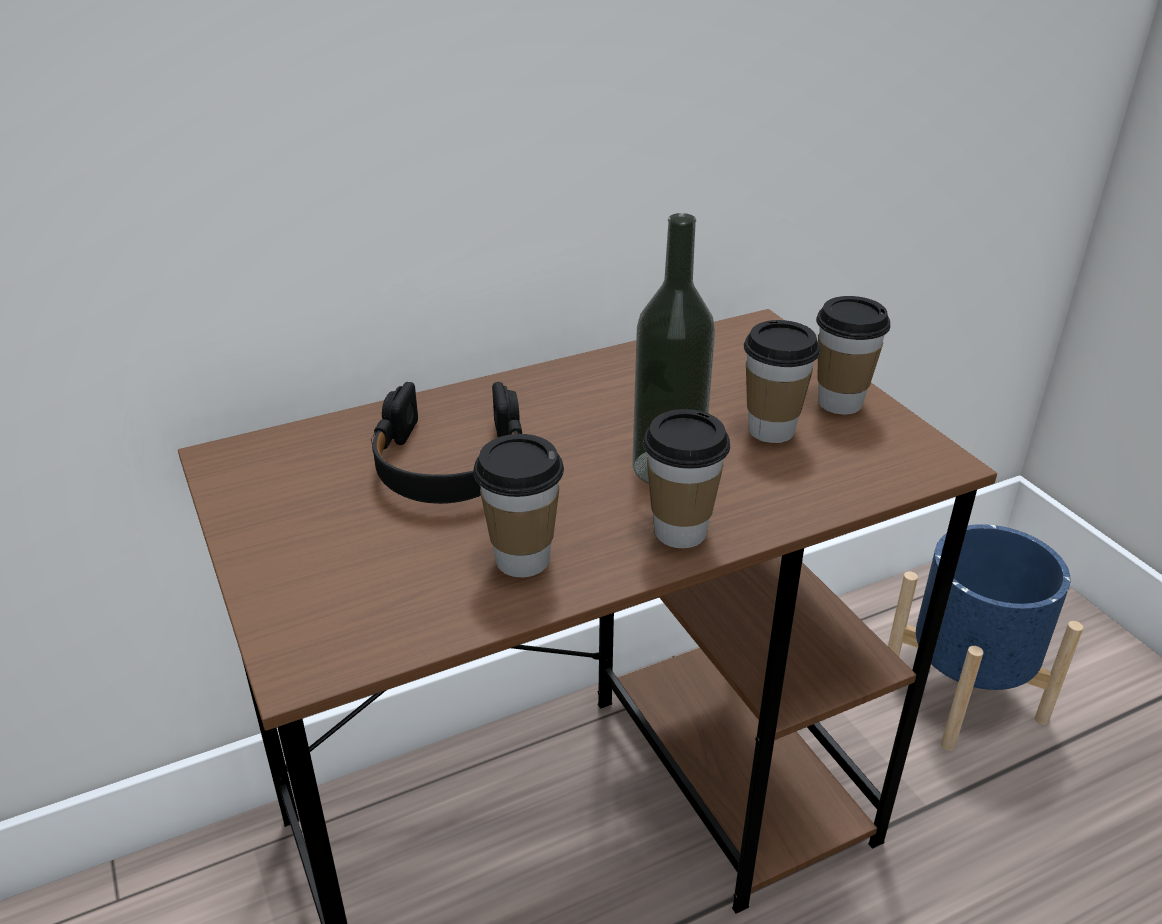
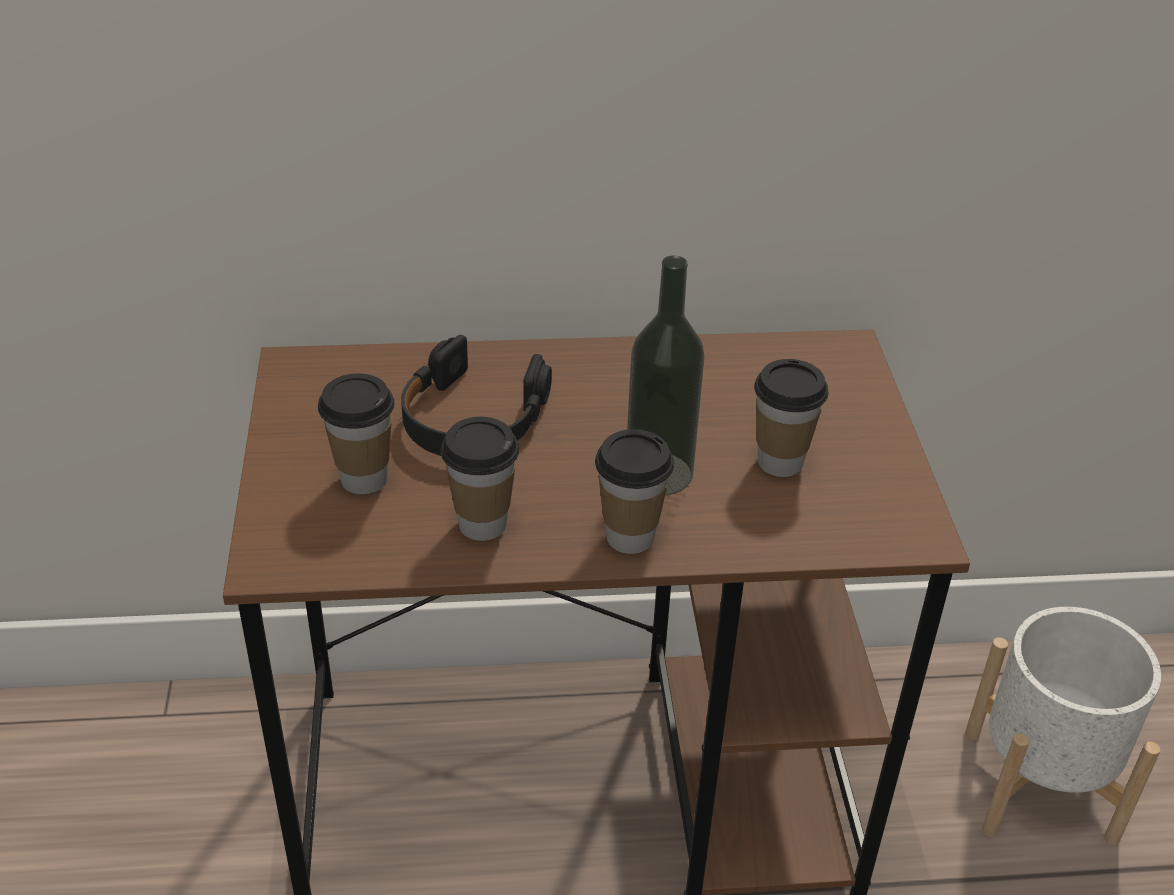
camera: 20 degrees right, 5 degrees up
cup [816,296,890,414] -> cup moved to [318,373,395,494]
blue planter [888,524,1083,751] -> white planter [965,607,1161,845]

